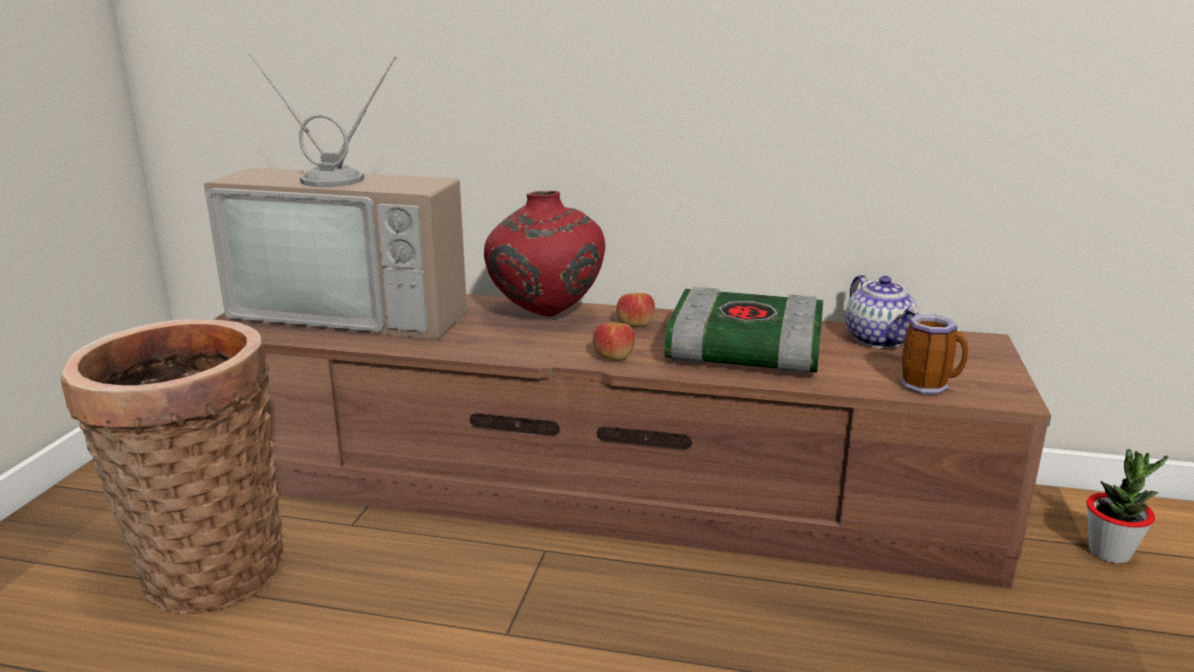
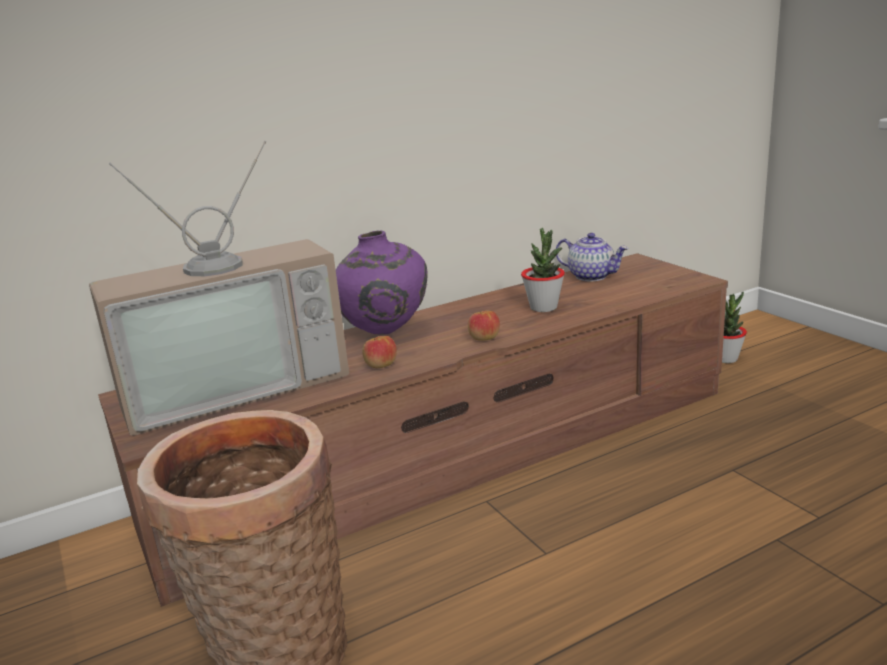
camera: 40 degrees left, 0 degrees up
red vase [484,191,605,317] -> purple vase [336,231,427,335]
apple [616,293,655,327] -> apple moved to [362,336,397,368]
book [664,287,823,374] -> potted plant [521,228,565,312]
mug [901,314,968,395] -> none

